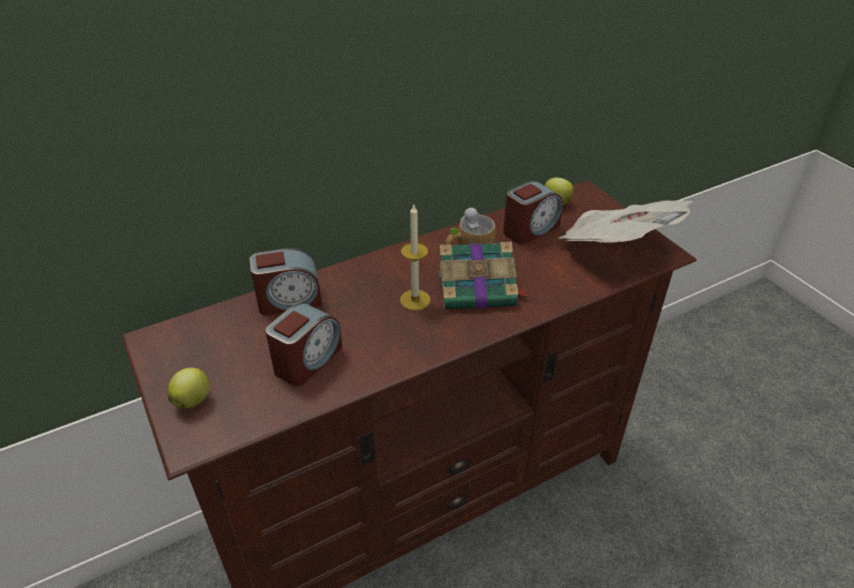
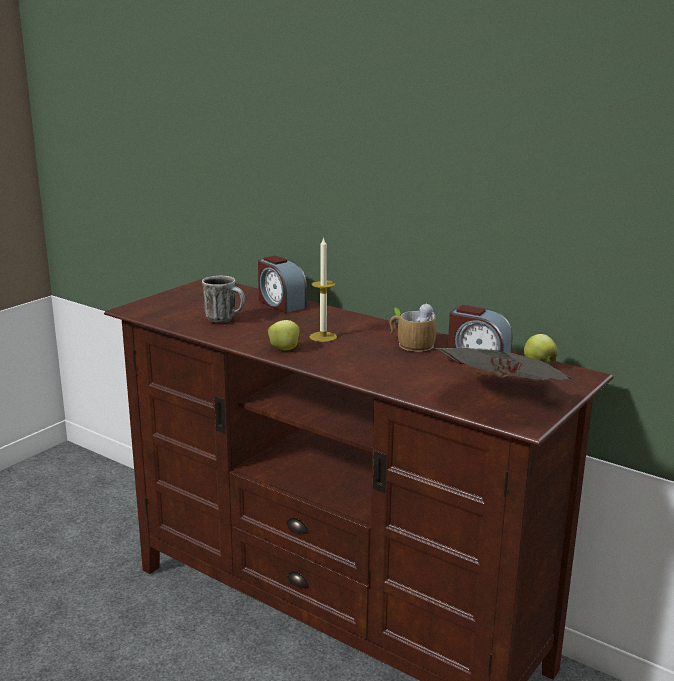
camera: 65 degrees right, 20 degrees down
apple [167,368,210,409] -> apple moved to [268,320,303,350]
alarm clock [265,303,342,386] -> mug [202,275,245,323]
book [439,242,530,309] -> none

